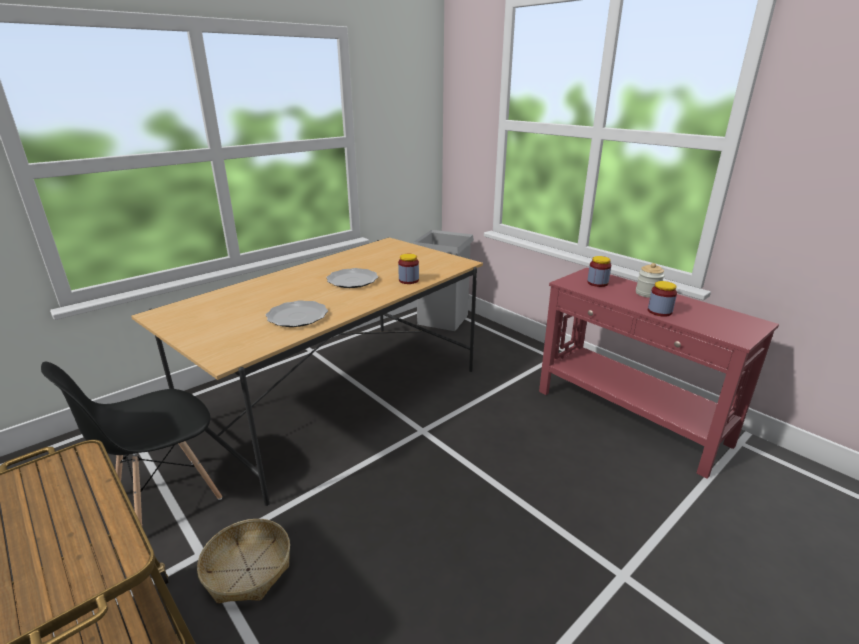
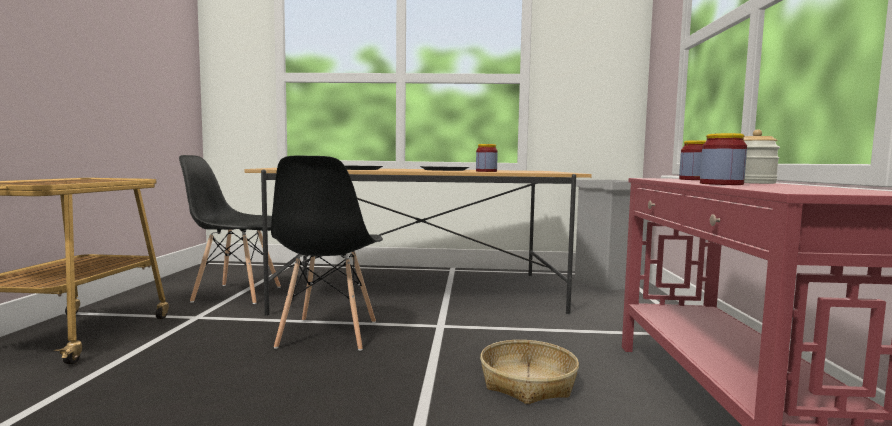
camera: 45 degrees right, 20 degrees down
basket [197,519,290,604] -> basket moved to [480,340,579,405]
none -> black chair [271,156,383,351]

